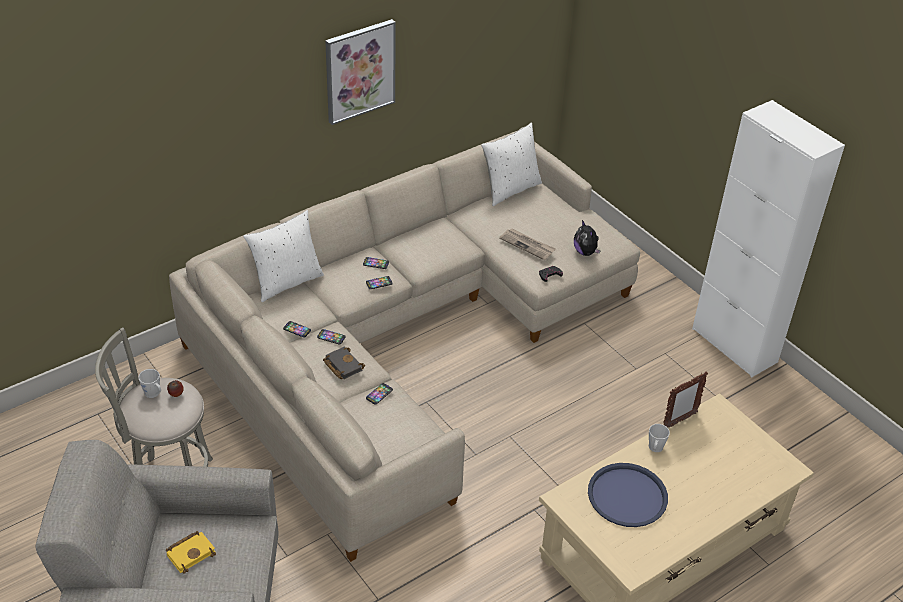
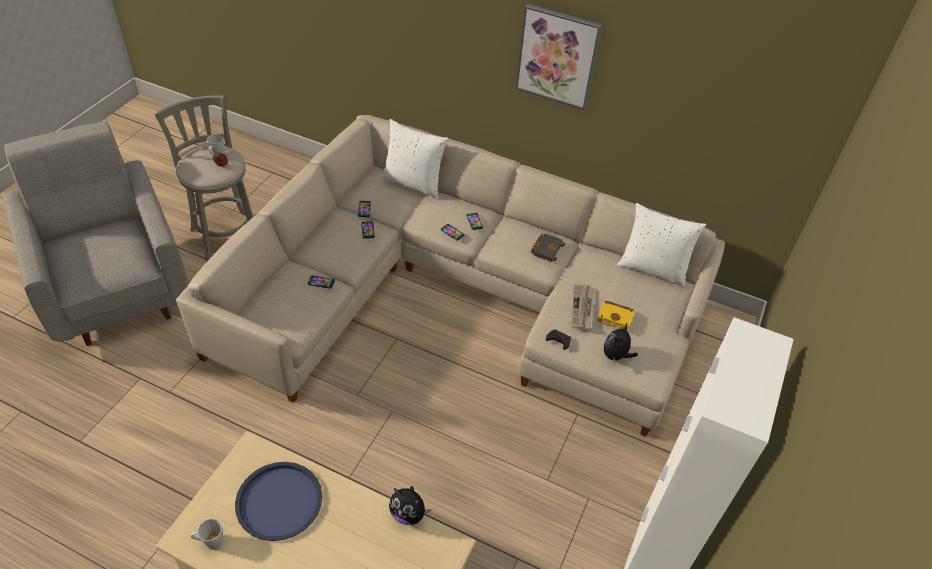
camera: 60 degrees right, 5 degrees up
yellow book [166,531,216,574] -> yellow book moved to [597,301,634,330]
black book [323,347,365,379] -> black book moved to [531,234,565,262]
grey mug [649,424,670,452] -> grey mug moved to [191,518,223,550]
picture frame [663,371,708,428] -> plush toy [389,486,431,525]

